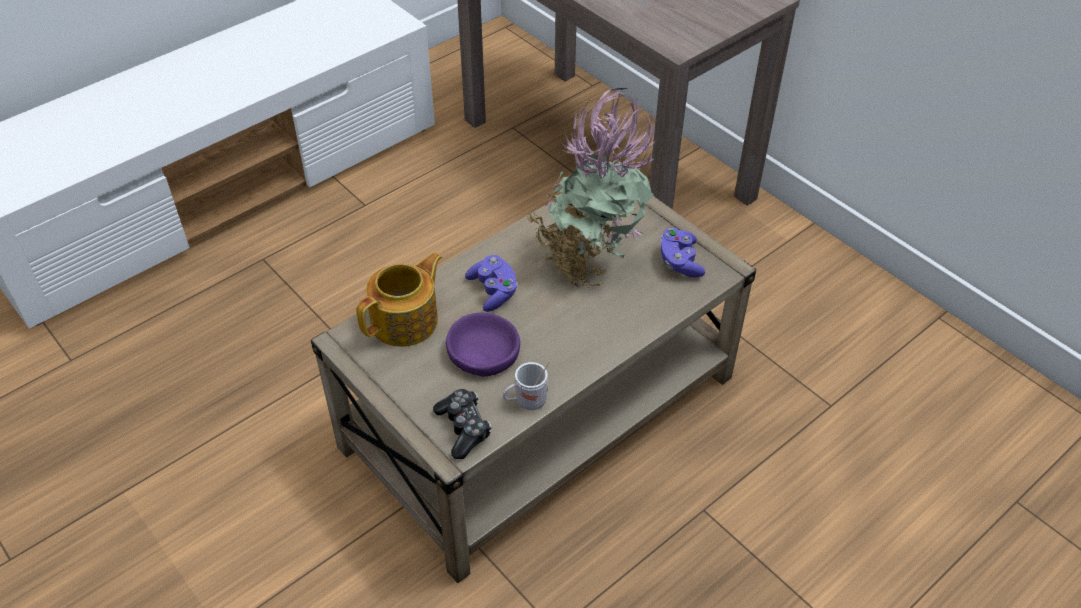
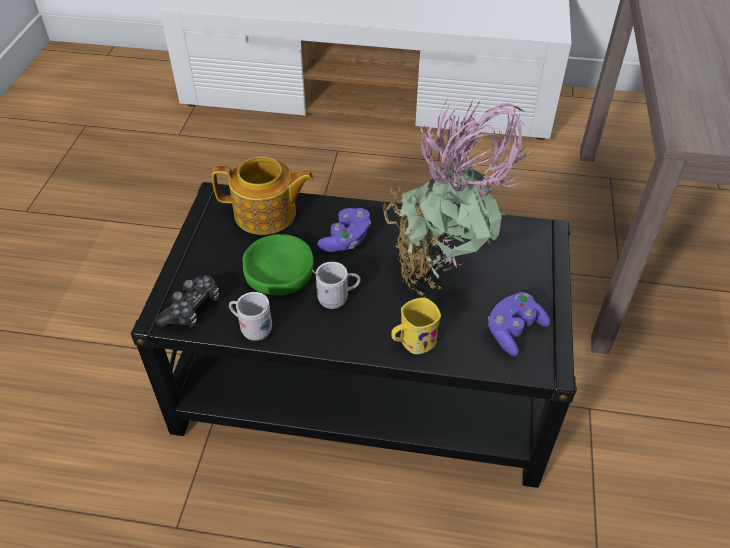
camera: 50 degrees right, 0 degrees up
beige coffee table [311,187,756,583] -> black coffee table [131,182,577,488]
purple bowl [446,312,520,376] -> green bowl [242,234,314,296]
none -> white mug [312,262,361,309]
none -> yellow mug [392,297,441,354]

